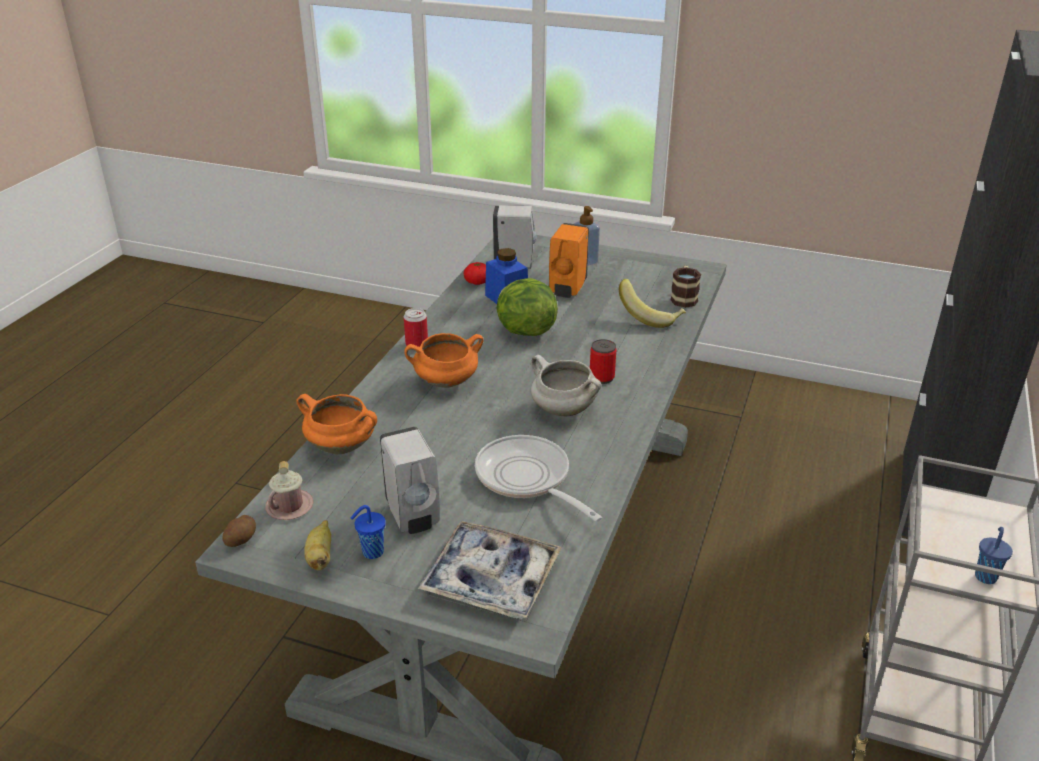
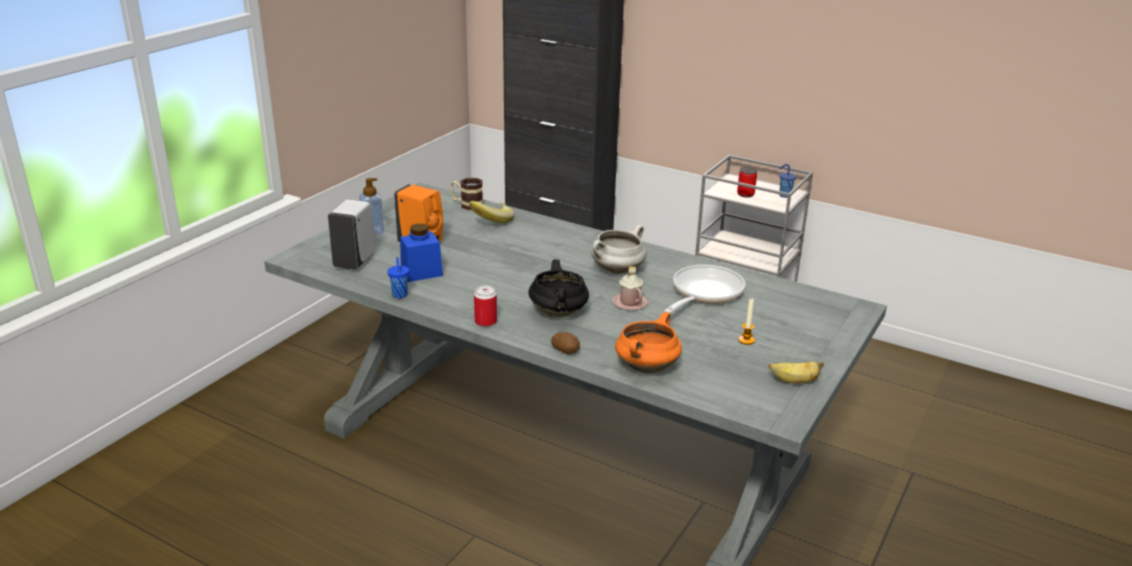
camera: 80 degrees left, 5 degrees down
potato [223,515,256,547] -> potato moved to [551,332,580,354]
pink mug [265,461,313,520] -> pink mug moved to [613,266,648,310]
blue cup [351,505,386,559] -> blue cup moved to [387,257,409,299]
white soap dispenser [380,427,439,534] -> candle [738,298,755,345]
orange cooking pot [404,333,483,388] -> black cooking pot [528,259,589,317]
tray [418,521,562,619] -> none
tomato [464,262,486,285] -> none
frying pan [475,435,602,522] -> frying pan turned 150 degrees clockwise [664,265,745,313]
lettuce [496,278,558,336] -> none
can [590,339,616,384] -> can moved to [737,167,757,197]

